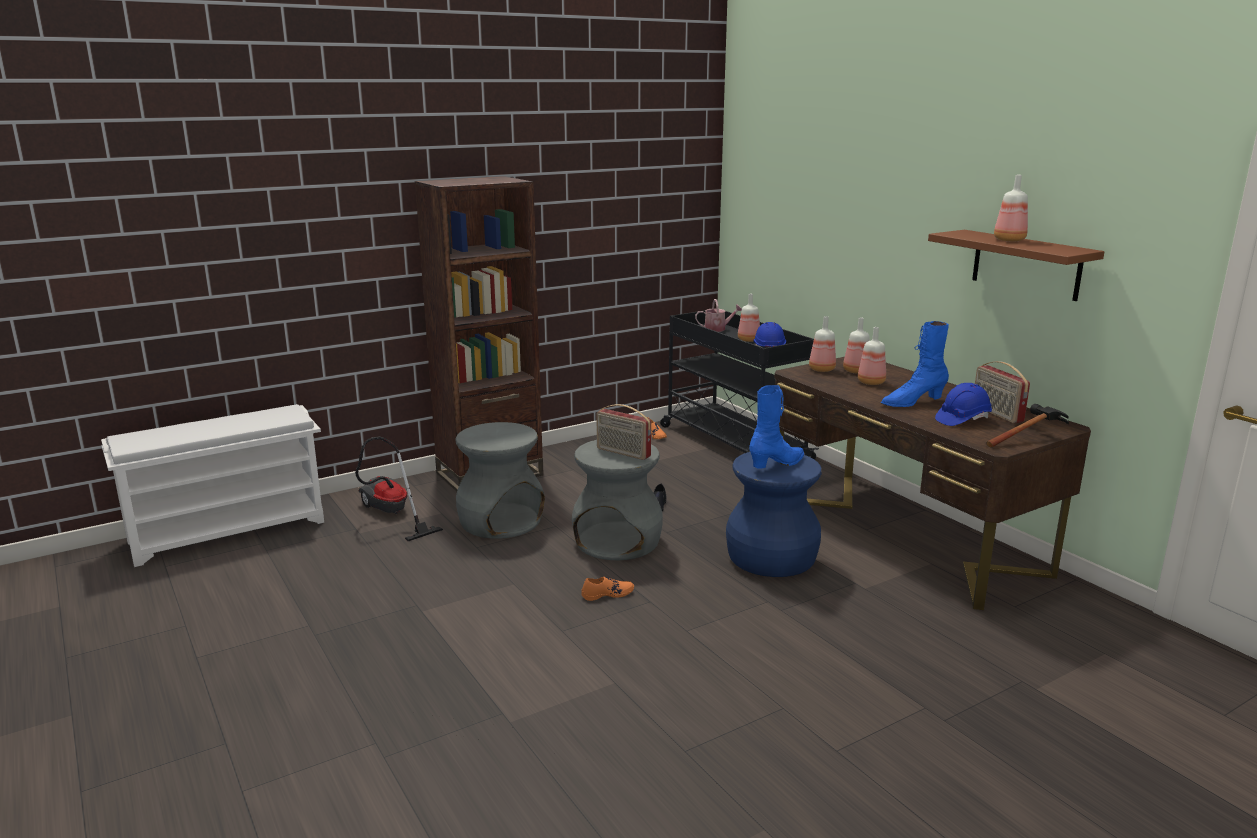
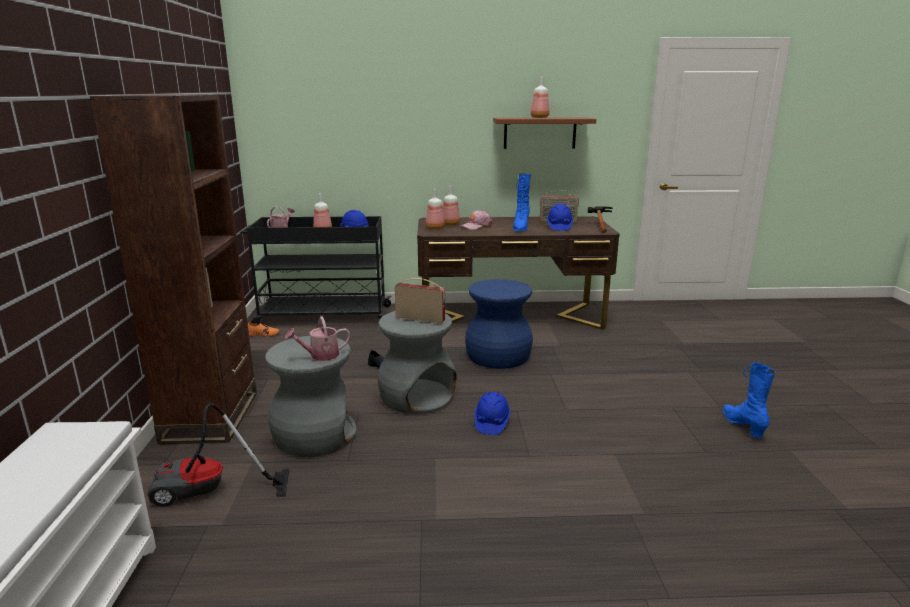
camera: 60 degrees left, 0 degrees up
orange shoe [581,577,634,601] -> blue hard hat [475,392,511,435]
radio [596,404,651,460] -> radio turned 135 degrees counterclockwise [395,278,445,324]
blue boot [749,385,804,469] -> blue boot moved to [723,362,776,438]
bottle [858,327,886,385] -> pink cap [461,210,493,230]
none -> watering can [285,316,350,361]

